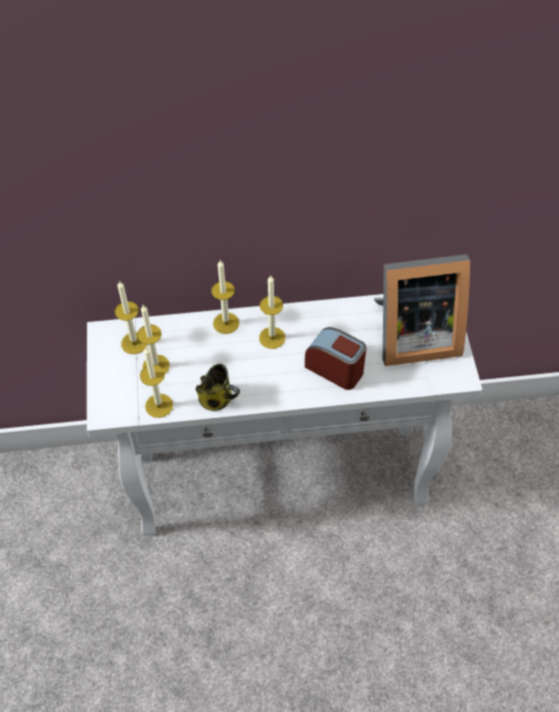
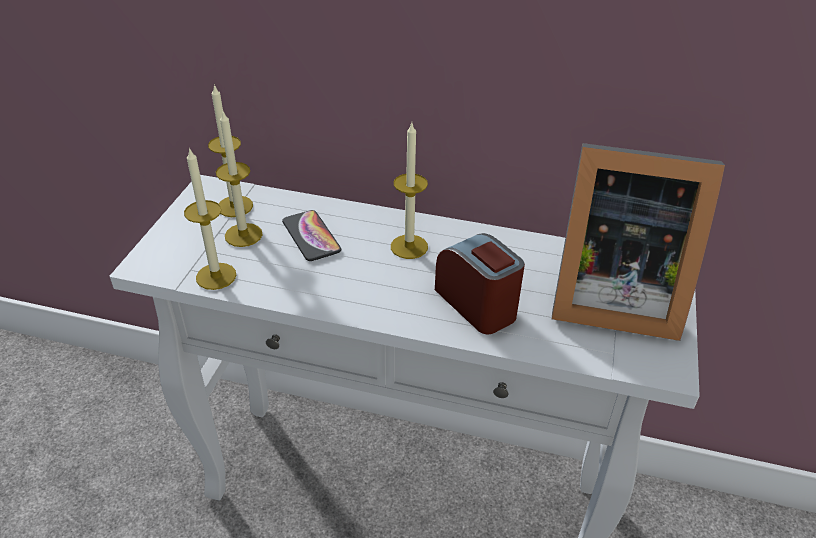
camera: 20 degrees right, 15 degrees down
mug [196,364,240,411] -> none
candle [211,260,239,334] -> none
none -> phone [282,210,341,261]

